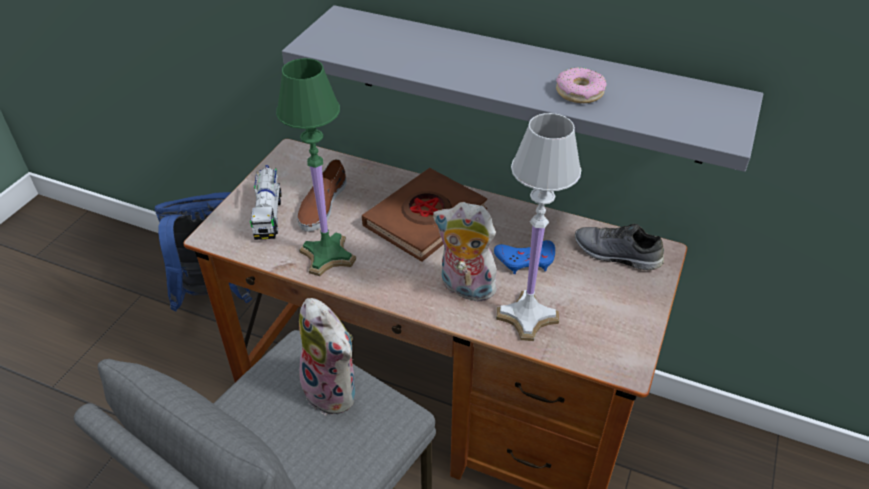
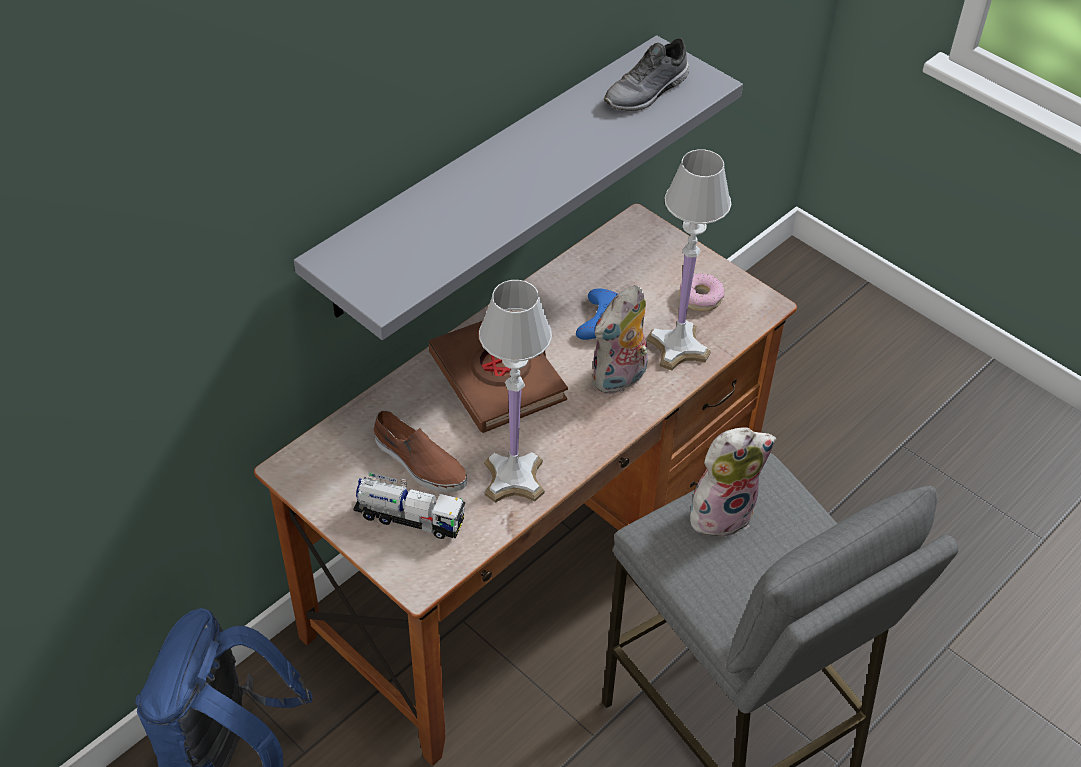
camera: 70 degrees left, 5 degrees up
green table lamp [276,58,356,276] -> white table lamp [479,280,552,503]
donut [556,67,607,103] -> donut moved to [679,273,724,311]
grey shoe [575,224,664,270] -> grey shoe moved to [604,38,689,111]

